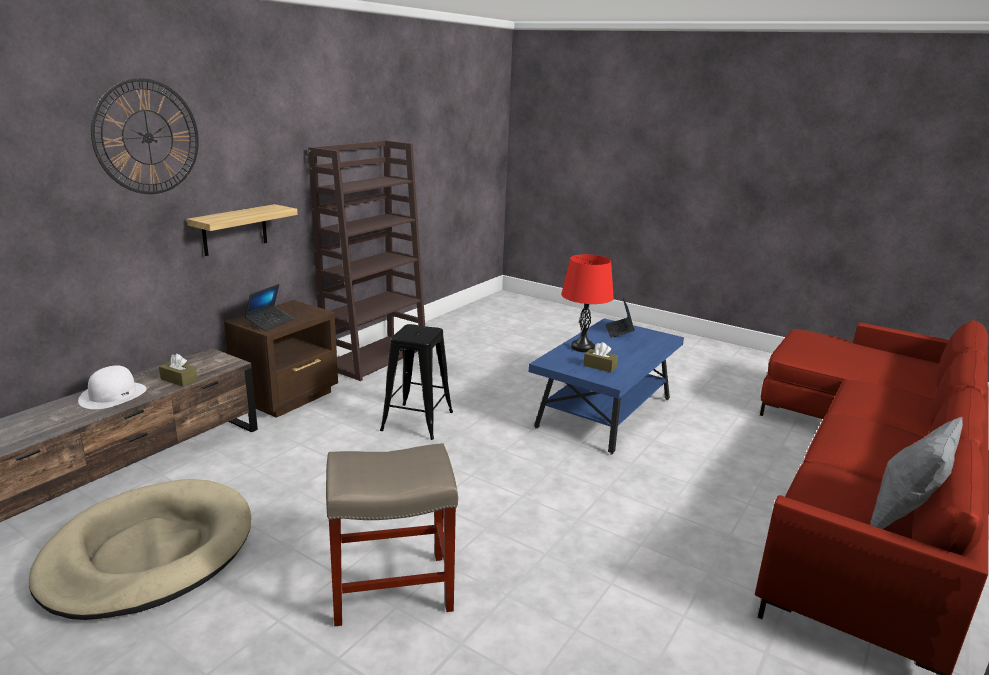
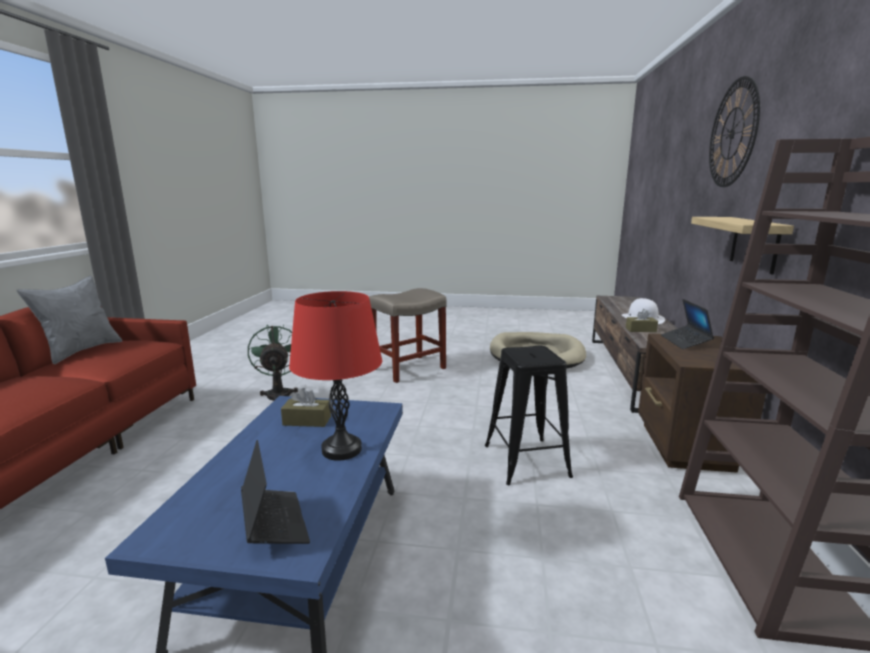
camera: 155 degrees right, 5 degrees down
none -> green fan [248,325,298,401]

